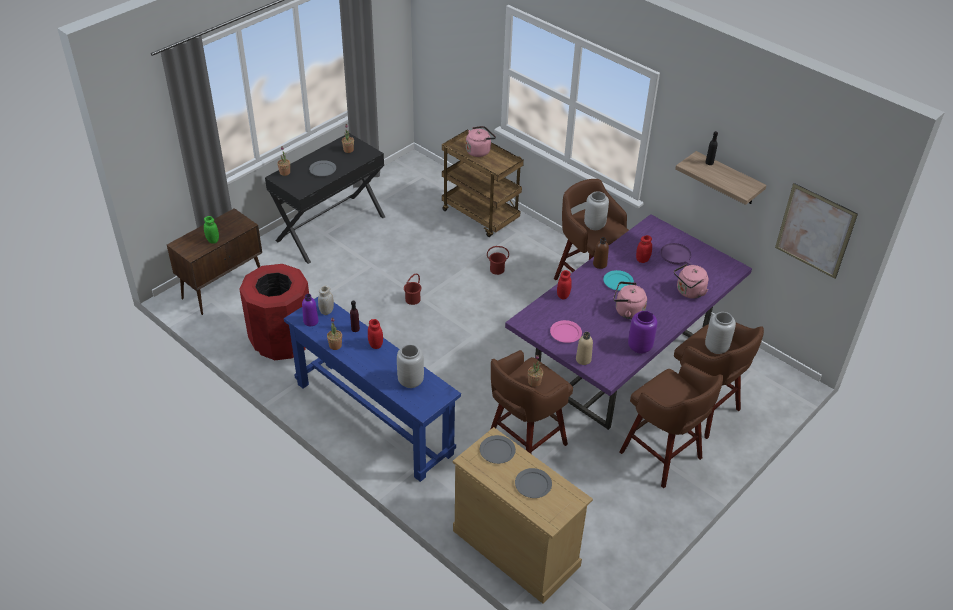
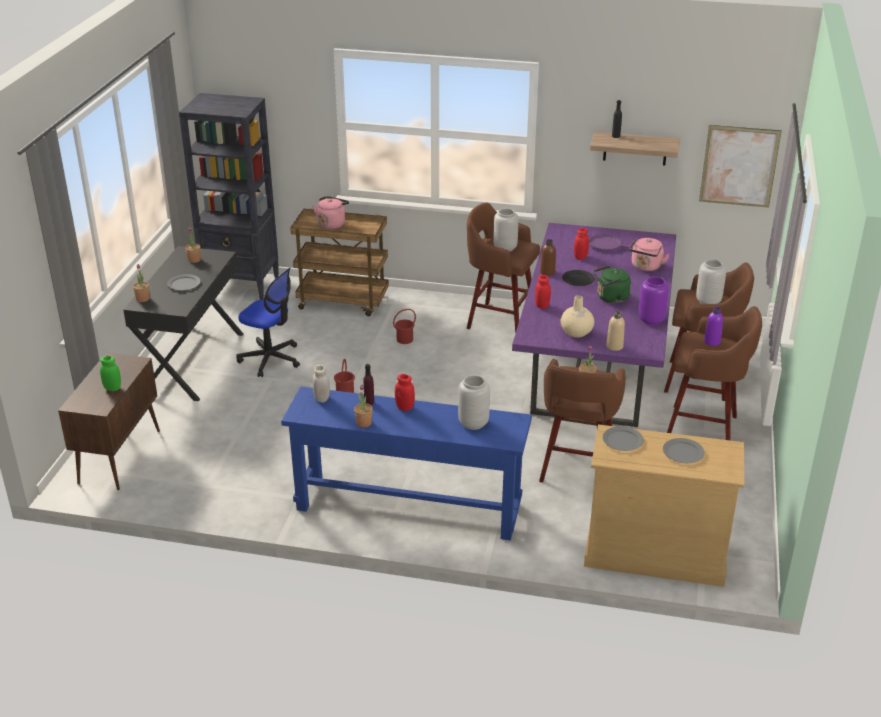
camera: 30 degrees left, 10 degrees down
red trash can [239,264,309,360] -> none
purple bottle [302,294,319,326] -> purple bottle moved to [704,307,723,346]
pink plate [550,320,582,343] -> beige vase [560,295,594,338]
turquoise plate [603,270,634,291] -> black plate [562,270,595,286]
pink kettle [614,281,647,319] -> green kettle [594,265,631,303]
none -> black bookcase [179,93,279,300]
none -> office chair [236,268,300,377]

